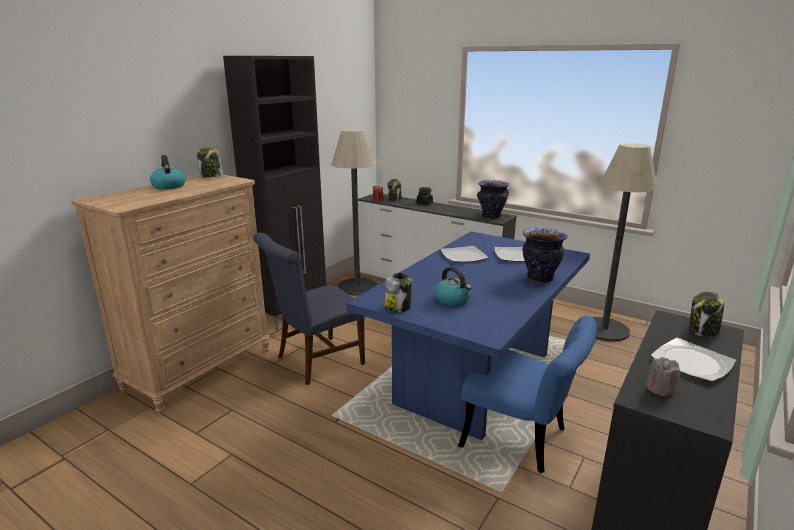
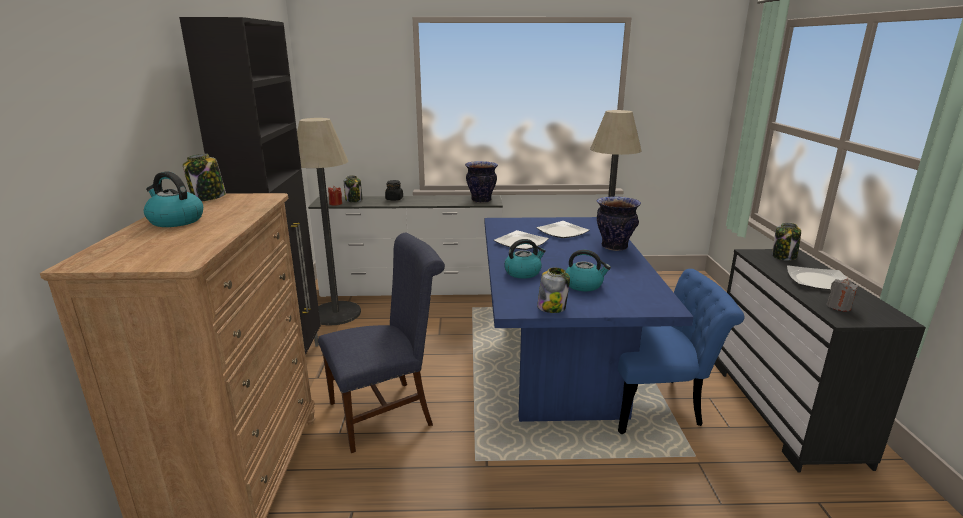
camera: 35 degrees left, 0 degrees up
blue chair [253,233,365,385] -> blue chair turned 135 degrees counterclockwise [318,233,445,453]
none -> kettle [504,239,546,279]

